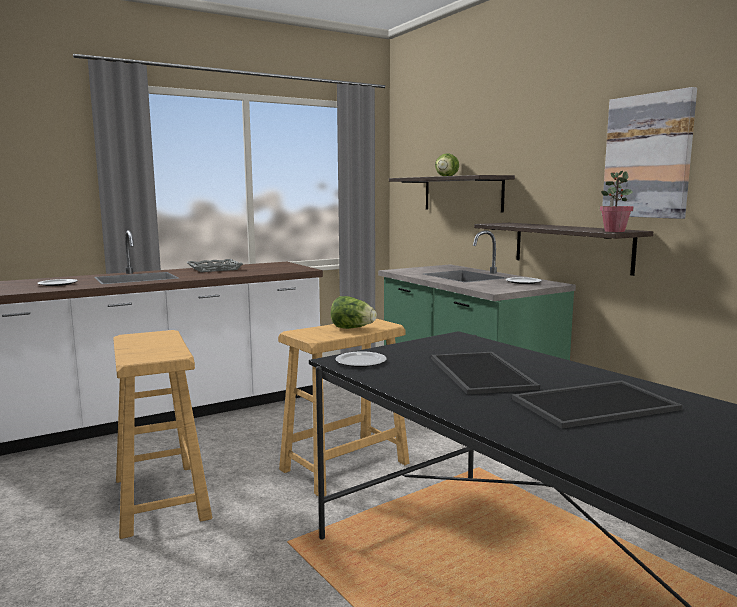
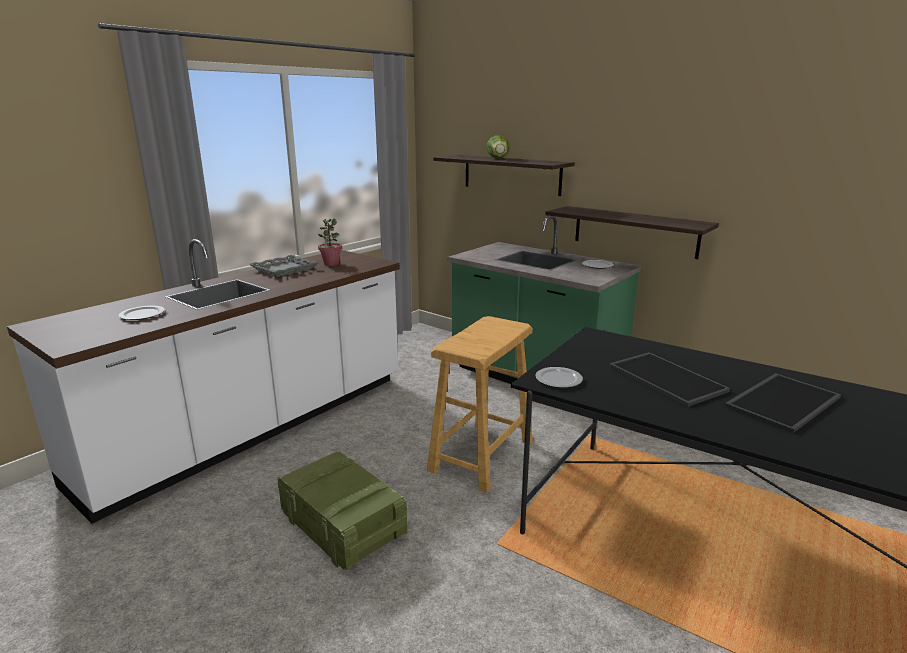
camera: 20 degrees left, 10 degrees up
beige stool [113,330,212,539] -> crate [277,451,407,570]
lettuce [331,296,377,329] -> none
potted plant [599,171,634,232] -> potted plant moved to [318,218,342,266]
picture [602,87,697,219] -> none

